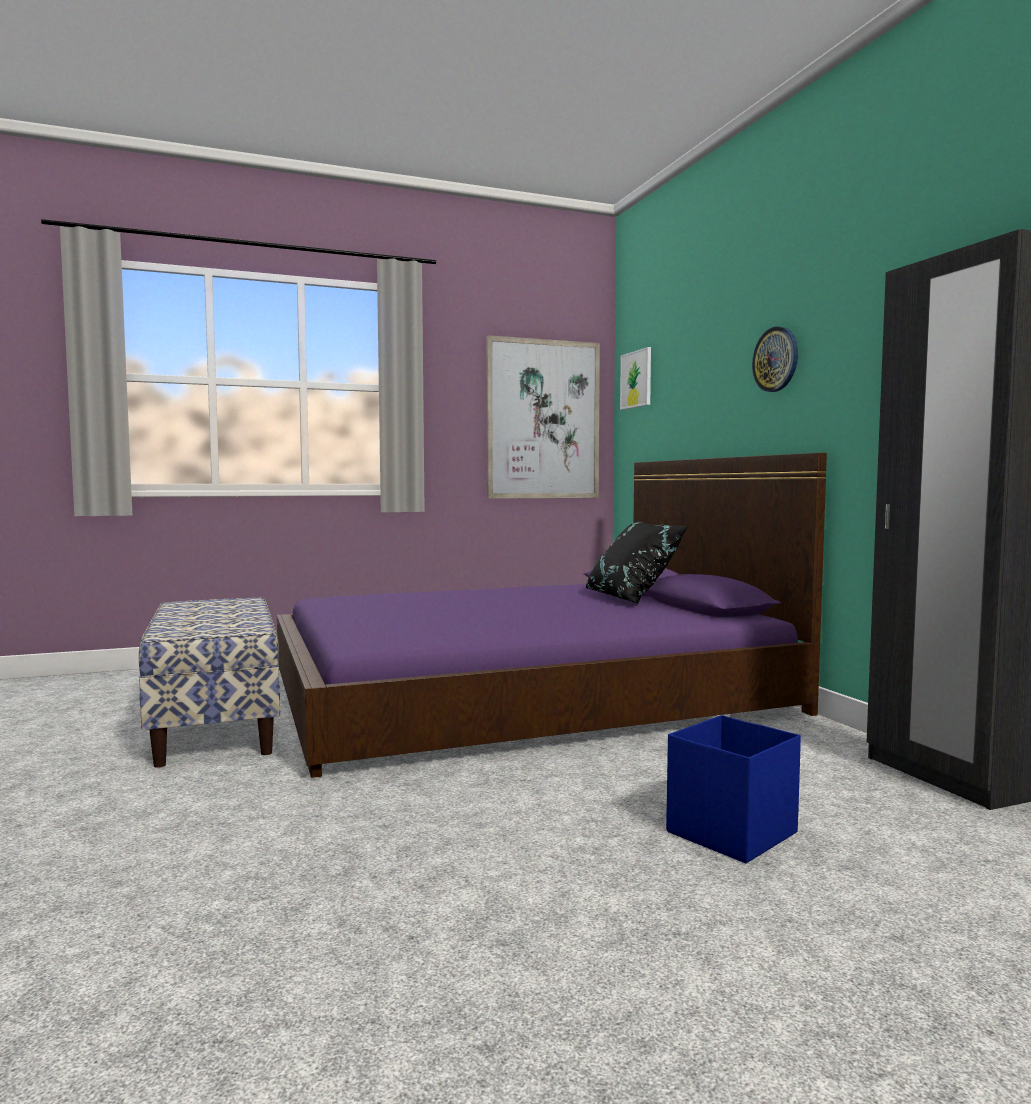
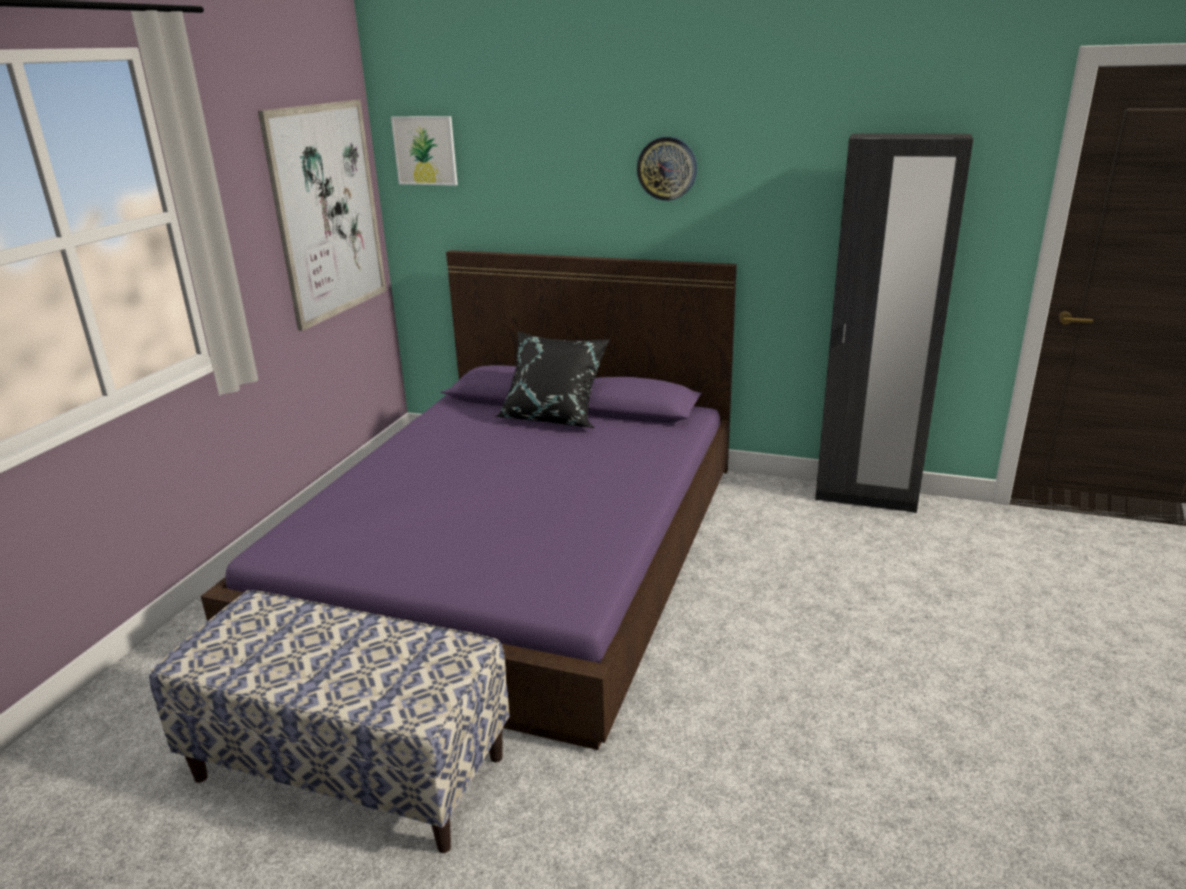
camera: 50 degrees left, 20 degrees up
blue storage box [666,715,801,863] -> none

